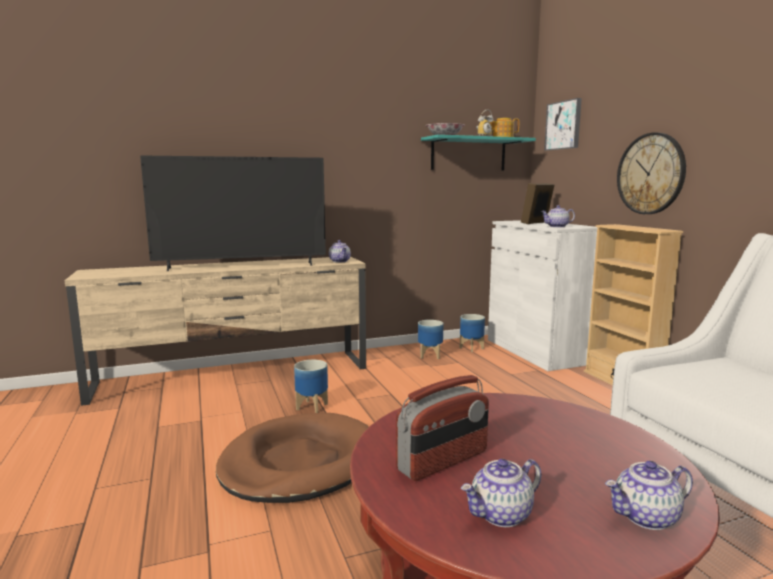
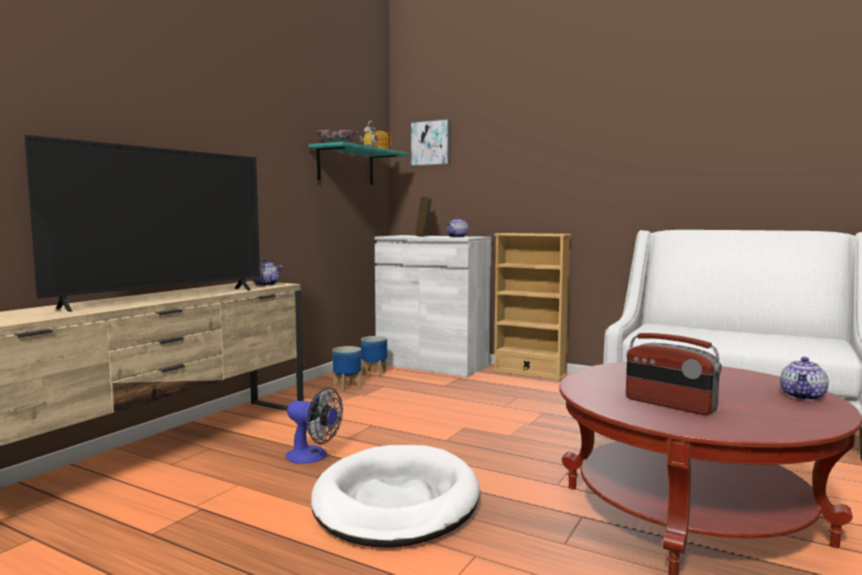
camera: 40 degrees left, 5 degrees down
brown dog bed [216,413,369,503] -> white dog bed [311,445,480,548]
planter [294,360,328,413] -> fan [285,387,343,464]
radio [396,375,489,481] -> radio turned 120 degrees clockwise [626,333,722,415]
teapot [461,459,541,527] -> none
wall clock [617,132,686,214] -> none

